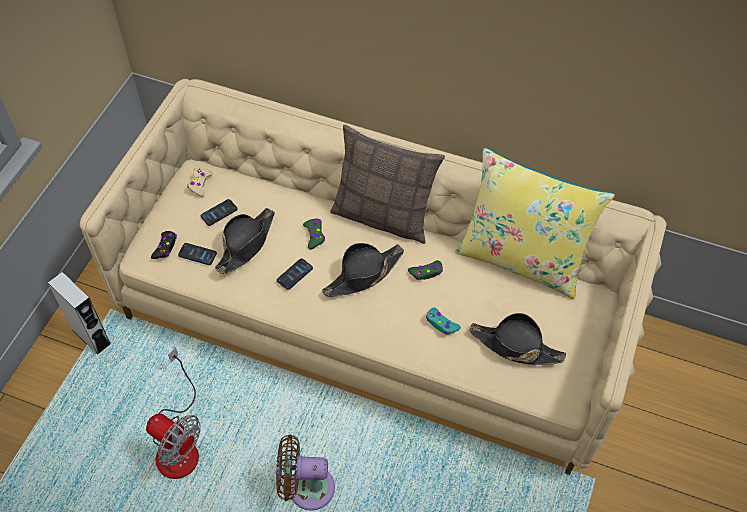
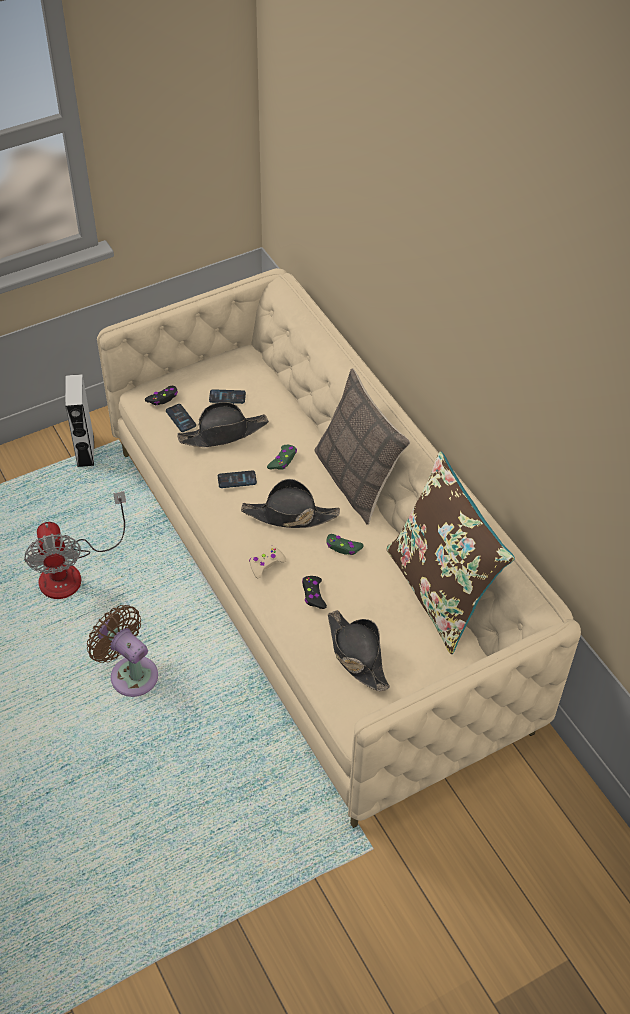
camera: 40 degrees right, 5 degrees down
beige game controller [187,167,213,197] -> beige game controller moved to [249,546,287,578]
turquoise game controller [426,308,461,335] -> black game controller [302,576,327,609]
yellow pillow [455,148,615,299] -> brown pillow [386,451,515,654]

